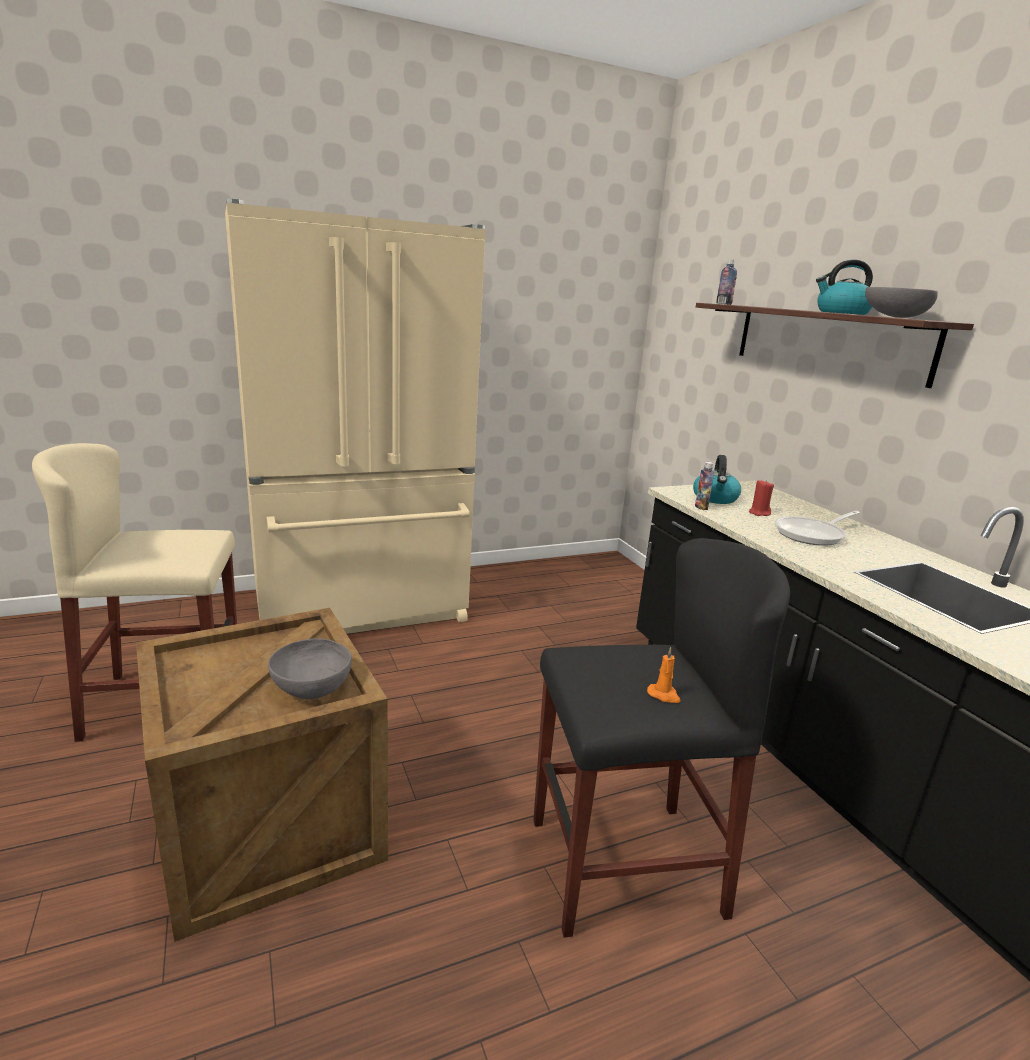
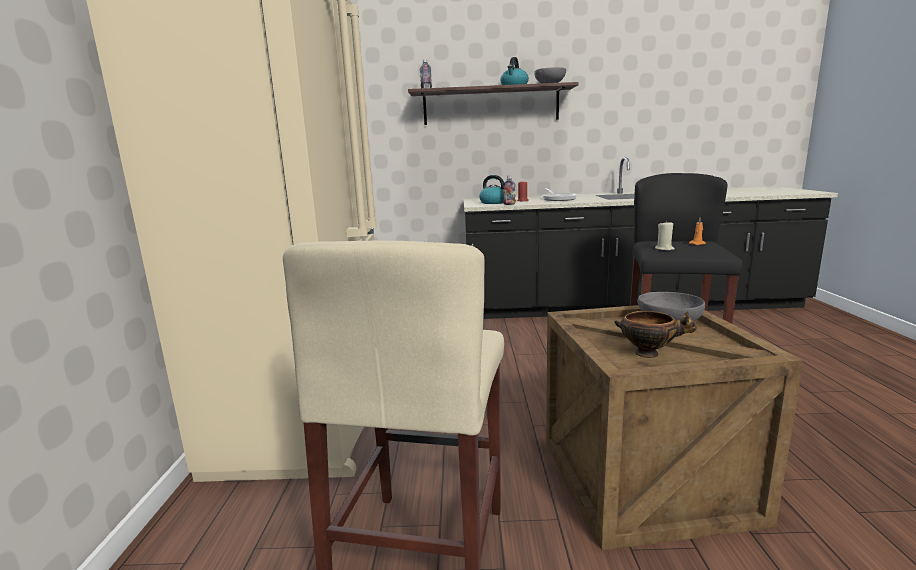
camera: 65 degrees left, 5 degrees down
none -> bowl [615,311,697,358]
none -> beige candle [655,221,675,251]

